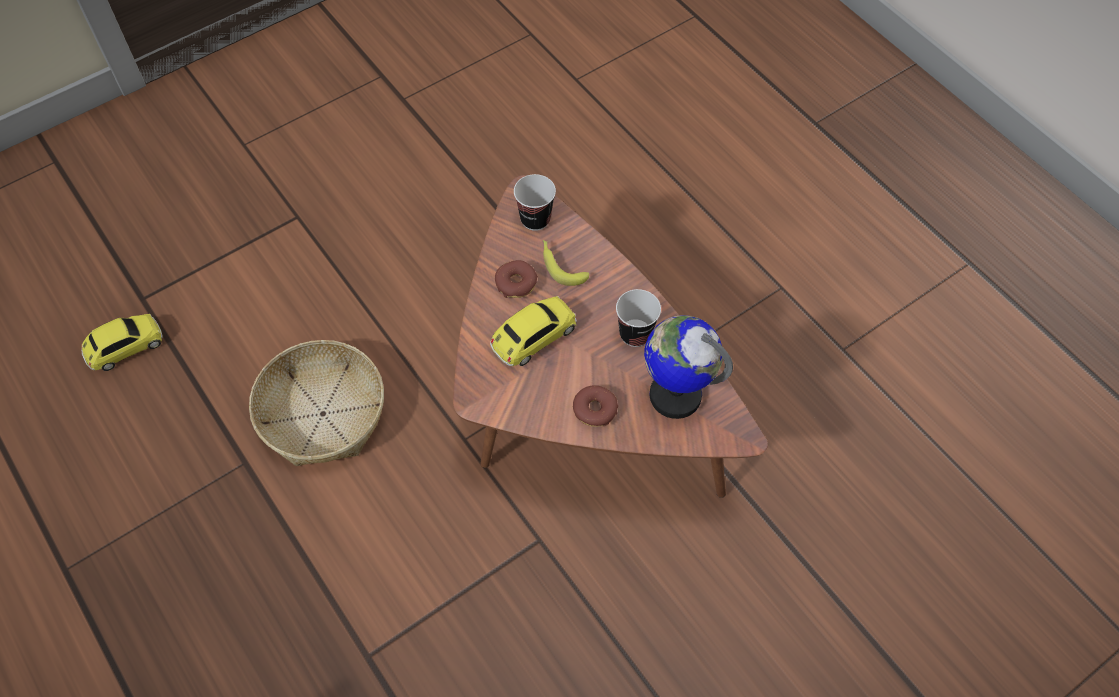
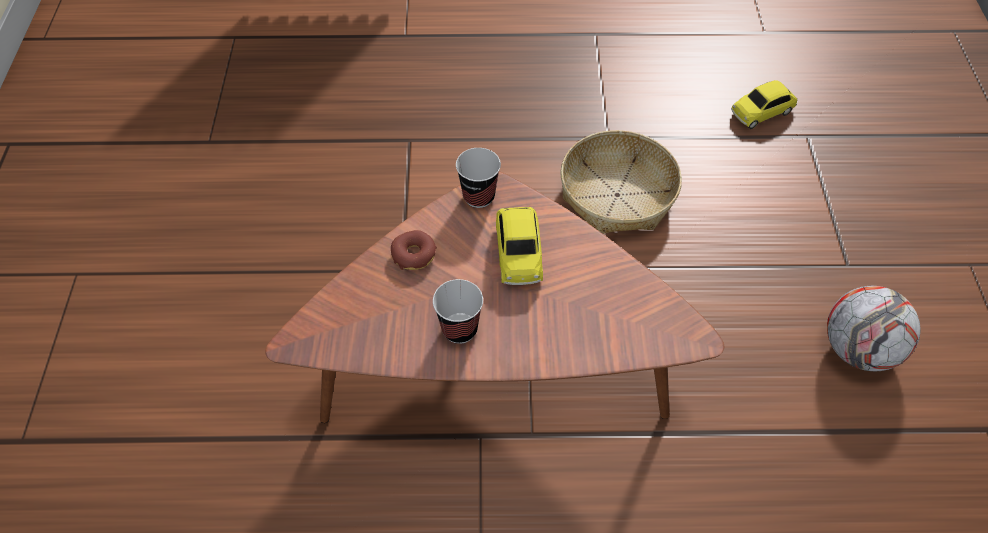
camera: 125 degrees right, 5 degrees down
toy car [81,314,162,371] -> toy car turned 60 degrees clockwise [731,80,797,129]
donut [495,260,538,298] -> none
cup [514,174,556,231] -> cup moved to [456,148,501,208]
banana [543,240,589,286] -> none
globe [644,315,733,419] -> none
none -> football [827,286,920,371]

